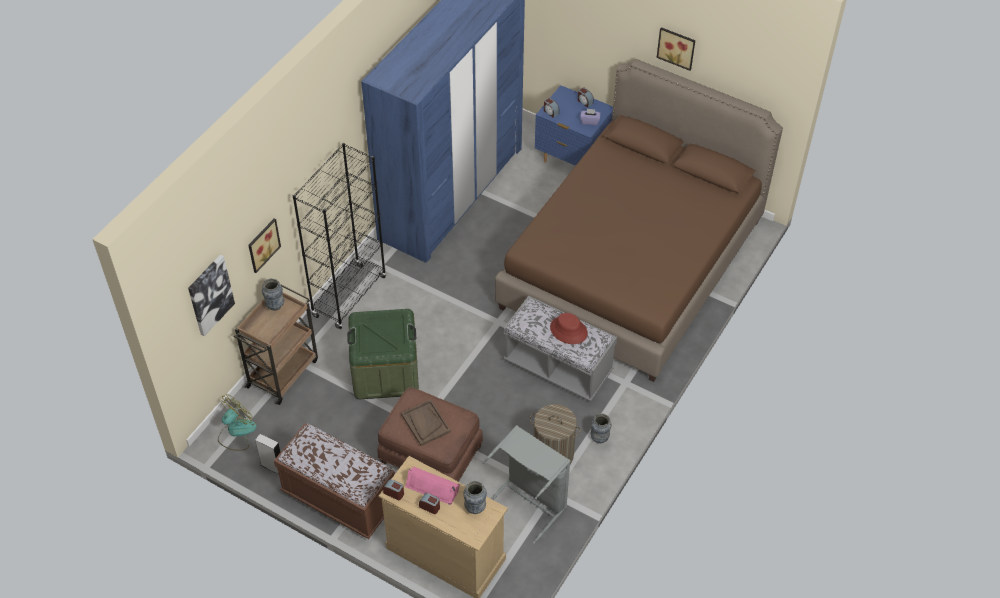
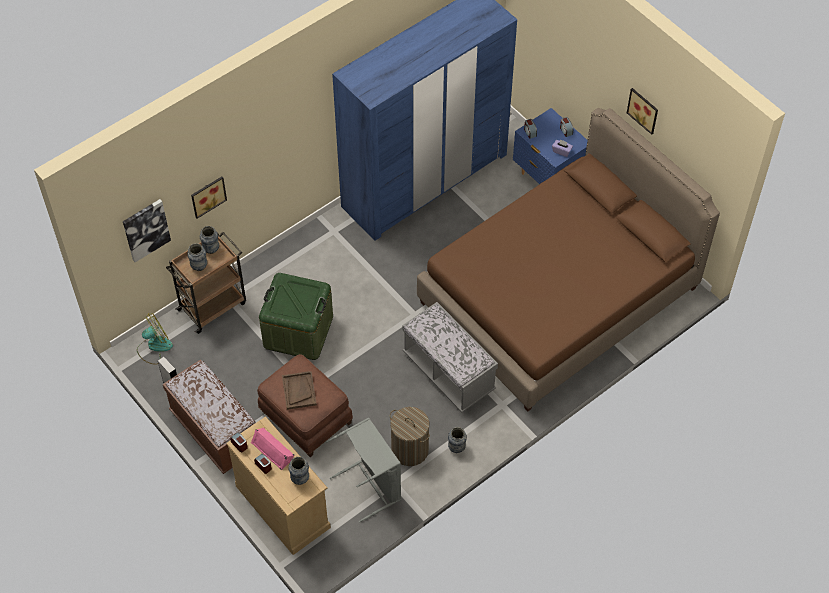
camera: 20 degrees right, 5 degrees up
black bookcase [292,143,386,330] -> none
red hat [550,313,588,344] -> none
none -> vase [187,243,207,271]

